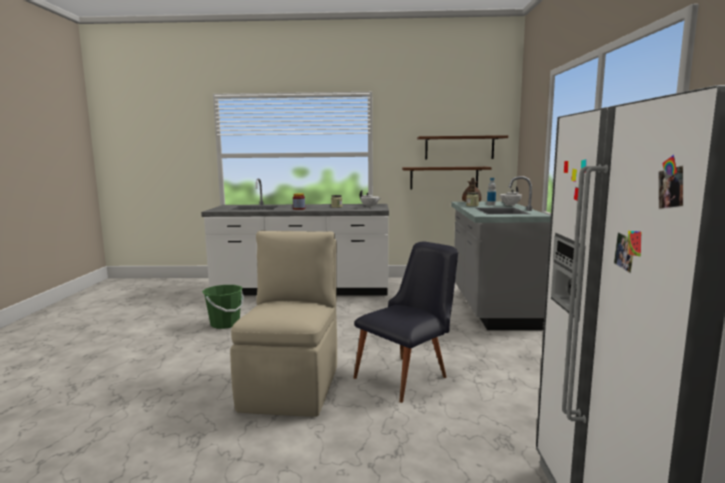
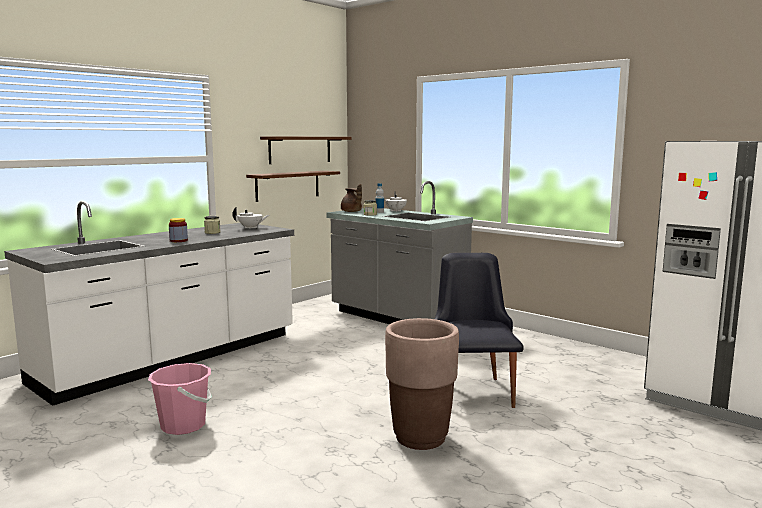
camera: 50 degrees left, 0 degrees up
green bucket [202,285,244,329] -> pink bucket [148,363,212,435]
beige chair [230,231,337,417] -> brown planter [385,318,459,450]

